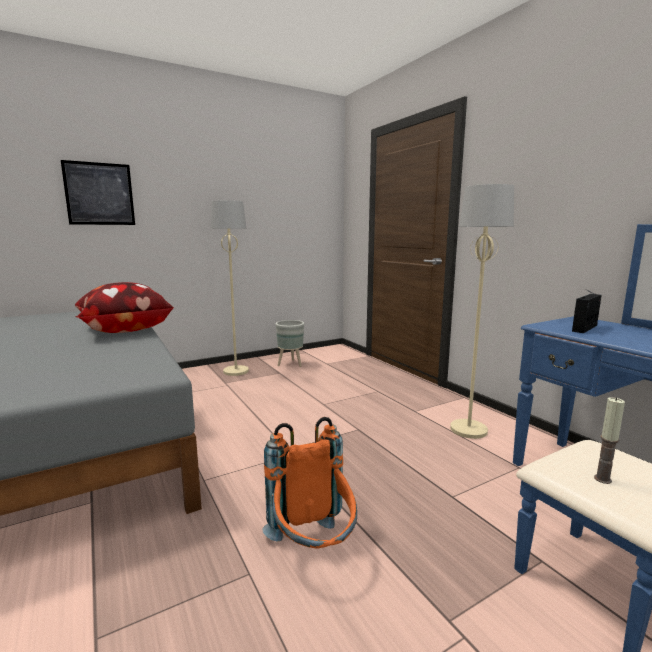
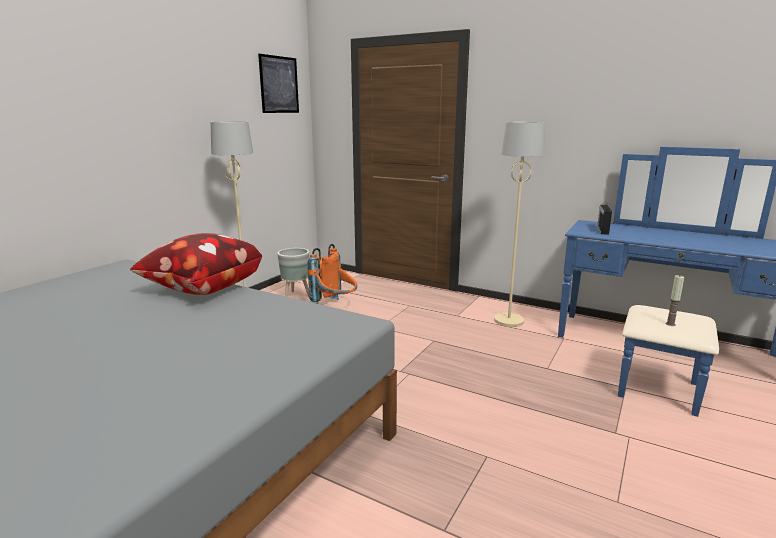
camera: 30 degrees left, 5 degrees up
picture [61,160,135,225] -> picture moved to [258,54,299,113]
orange backpack [262,417,357,548] -> orange backpack moved to [307,244,357,304]

